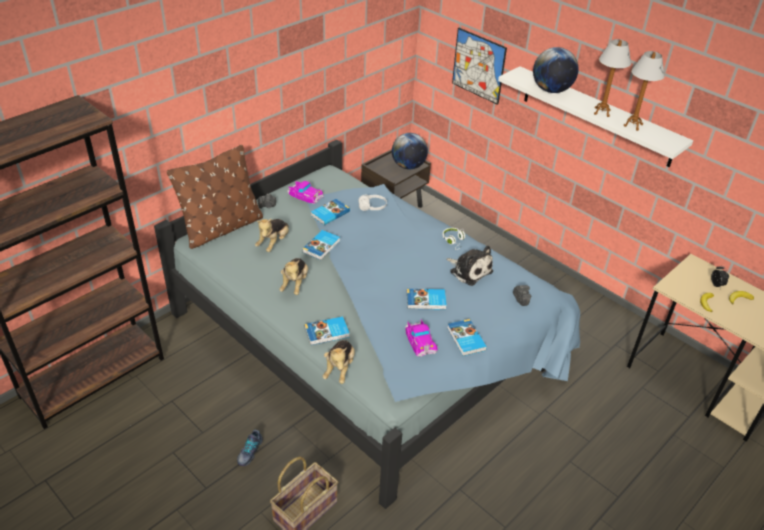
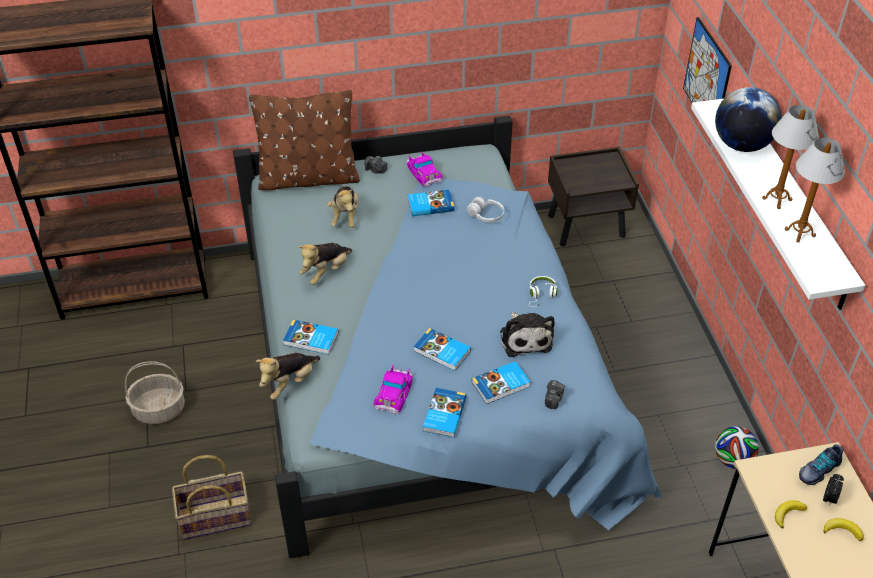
camera: 35 degrees right, 5 degrees up
shoe [237,429,263,466] -> shoe moved to [799,444,843,485]
plush toy [255,219,289,252] -> plush toy turned 60 degrees counterclockwise [327,186,358,228]
book [302,230,340,260] -> book moved to [472,361,530,404]
globe [392,133,428,170] -> none
none -> basket [125,361,185,424]
none -> football [715,426,759,469]

